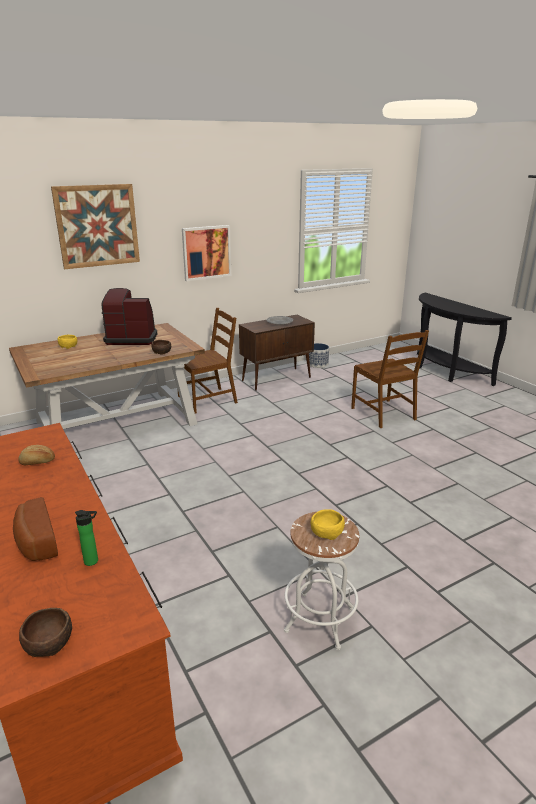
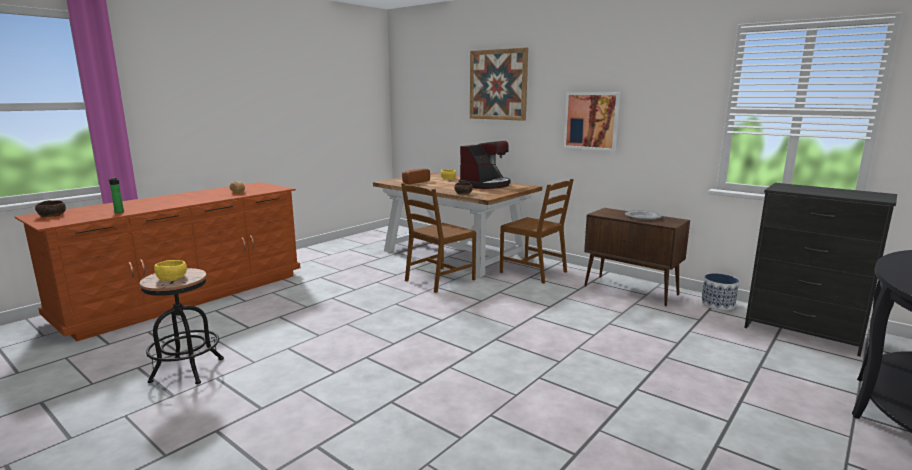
camera: 70 degrees right, 10 degrees down
bread [13,497,58,561] -> bread moved to [402,168,430,184]
coffee machine [101,288,157,345] -> coffee machine turned 60 degrees clockwise [459,141,511,189]
white stool [284,512,359,650] -> black stool [140,268,224,384]
brown chair [351,330,429,428] -> brown chair moved to [401,183,476,293]
none -> black dresser [744,183,897,357]

